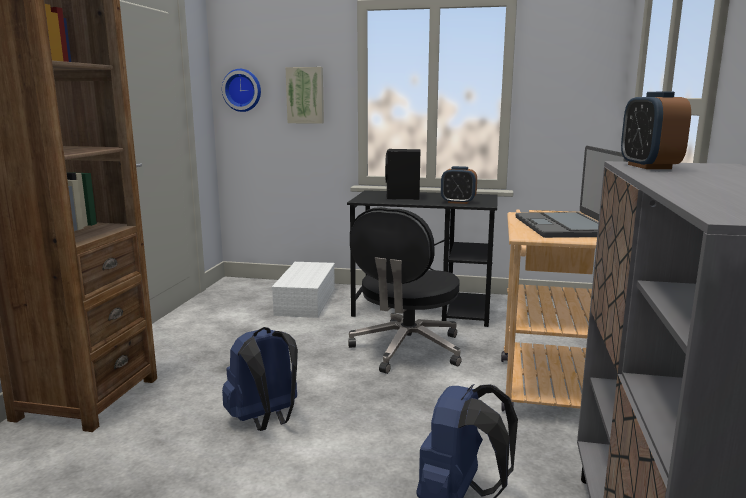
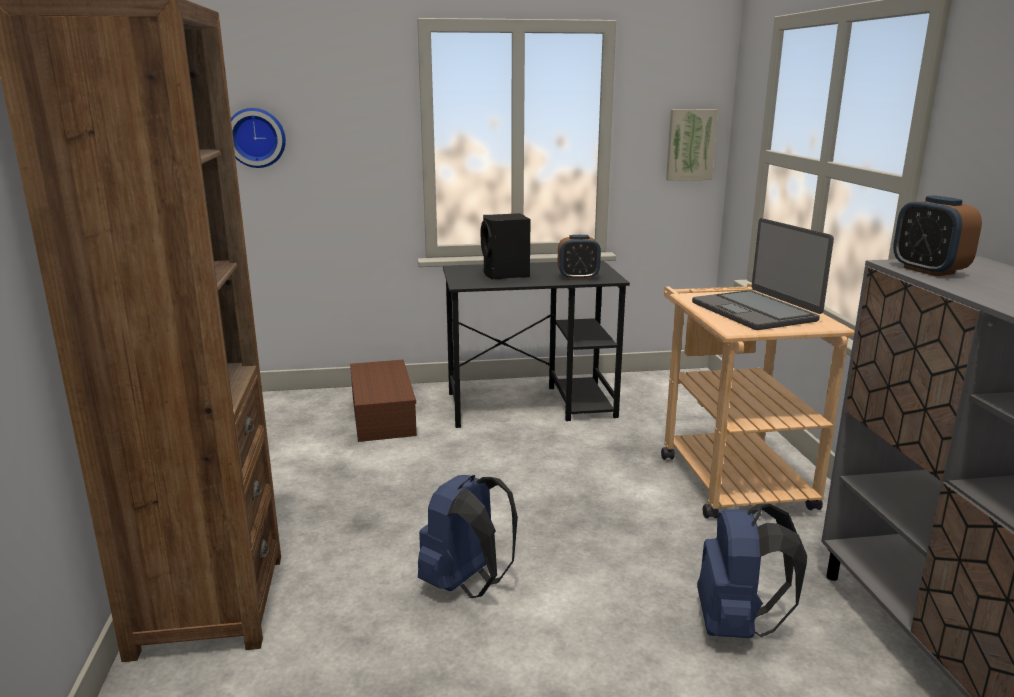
camera: 20 degrees left, 5 degrees up
white storage box [272,262,335,318] -> brown storage box [350,360,417,442]
picture [286,67,324,124] -> picture moved to [666,109,718,181]
black office chair [348,207,462,374] -> none

